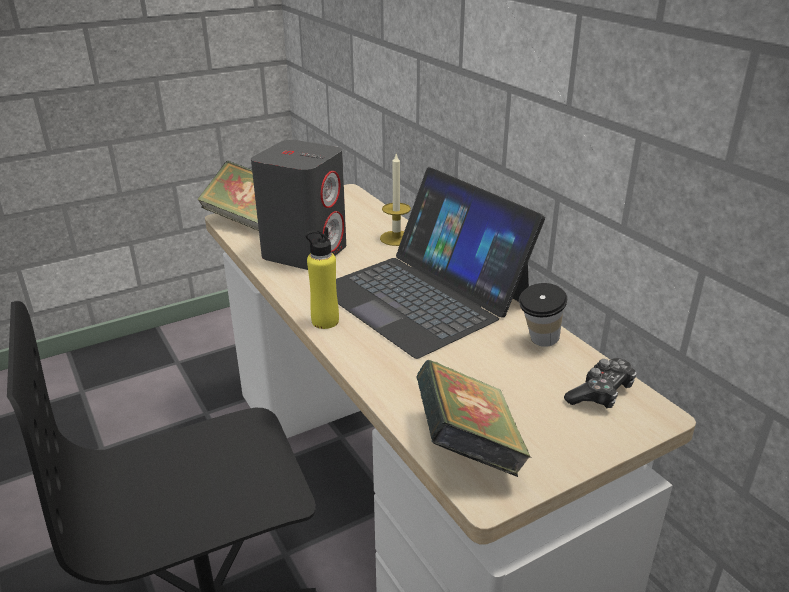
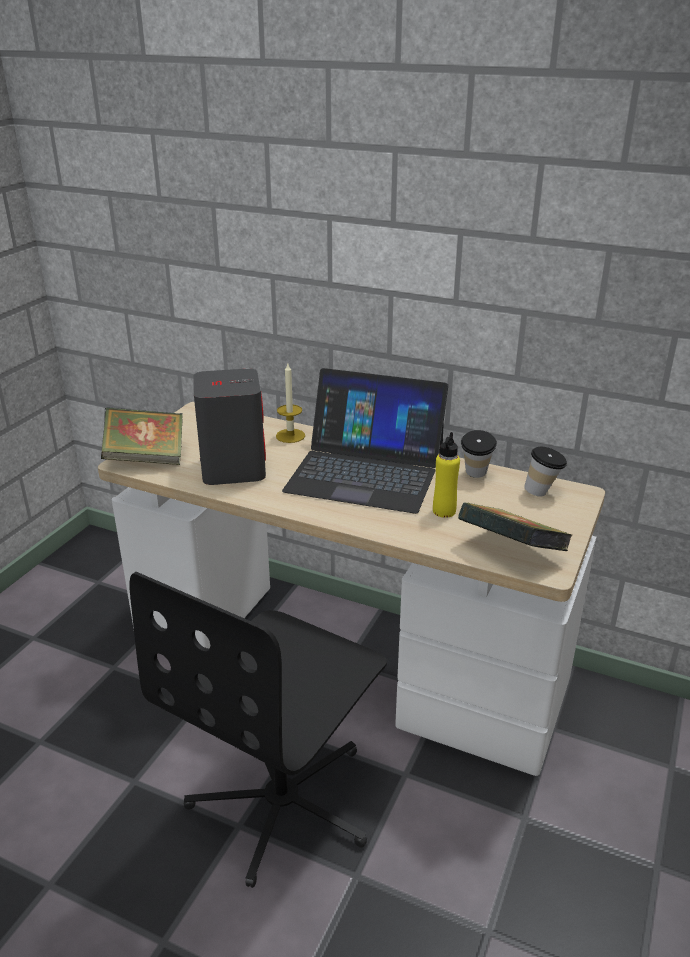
camera: 35 degrees left, 0 degrees up
yellow bottle [305,227,339,329] -> yellow bottle moved to [433,432,460,518]
game controller [564,358,637,408] -> cup [524,447,567,496]

